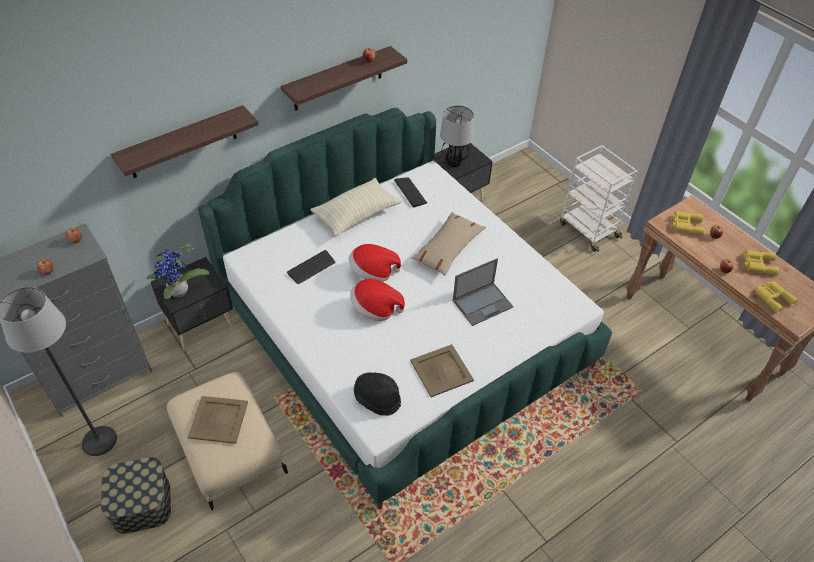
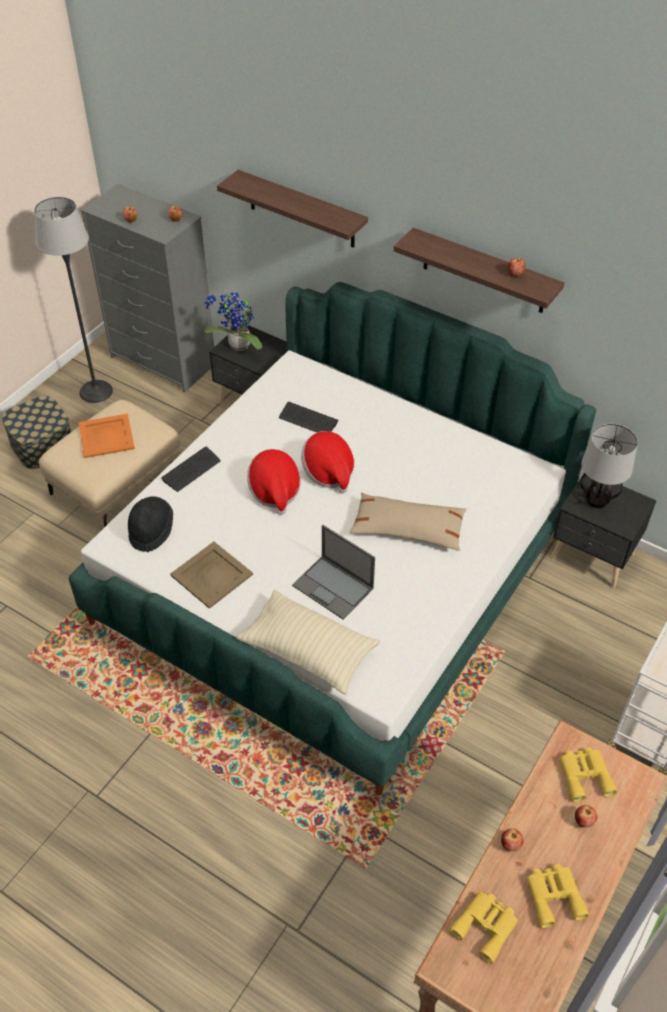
camera: 70 degrees right, 0 degrees up
beige tray [188,396,248,444] -> orange tray [79,414,135,458]
beige pillow [310,178,402,237] -> beige pillow moved to [237,589,380,695]
keyboard [394,177,427,207] -> keyboard moved to [161,447,220,492]

